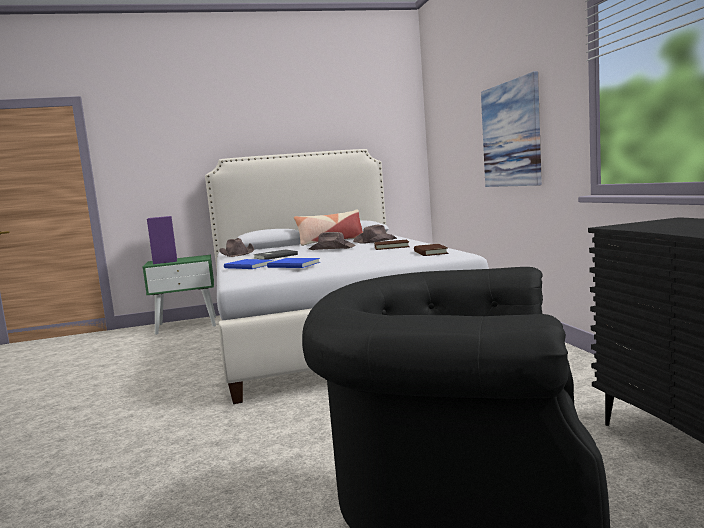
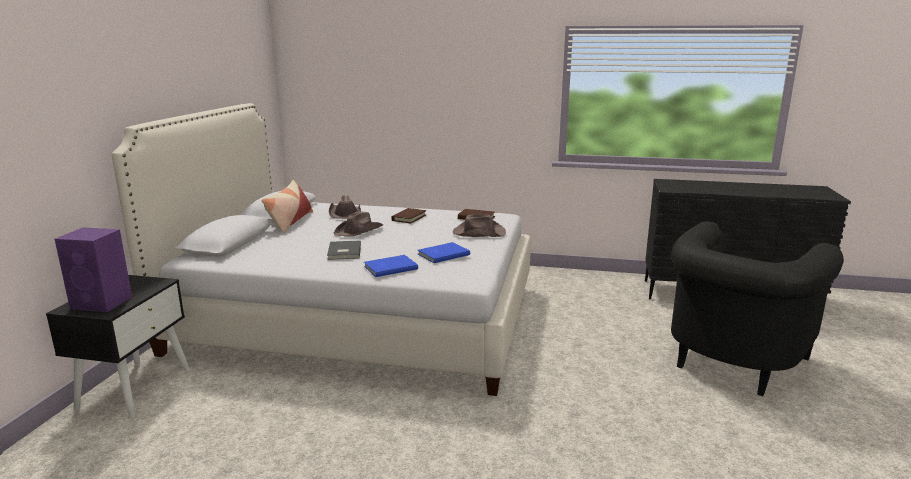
camera: 65 degrees left, 10 degrees up
green nightstand [143,255,216,335] -> black nightstand [46,275,190,418]
brown hat [220,238,254,257] -> brown hat moved to [453,214,506,237]
picture [481,71,542,187] -> none

